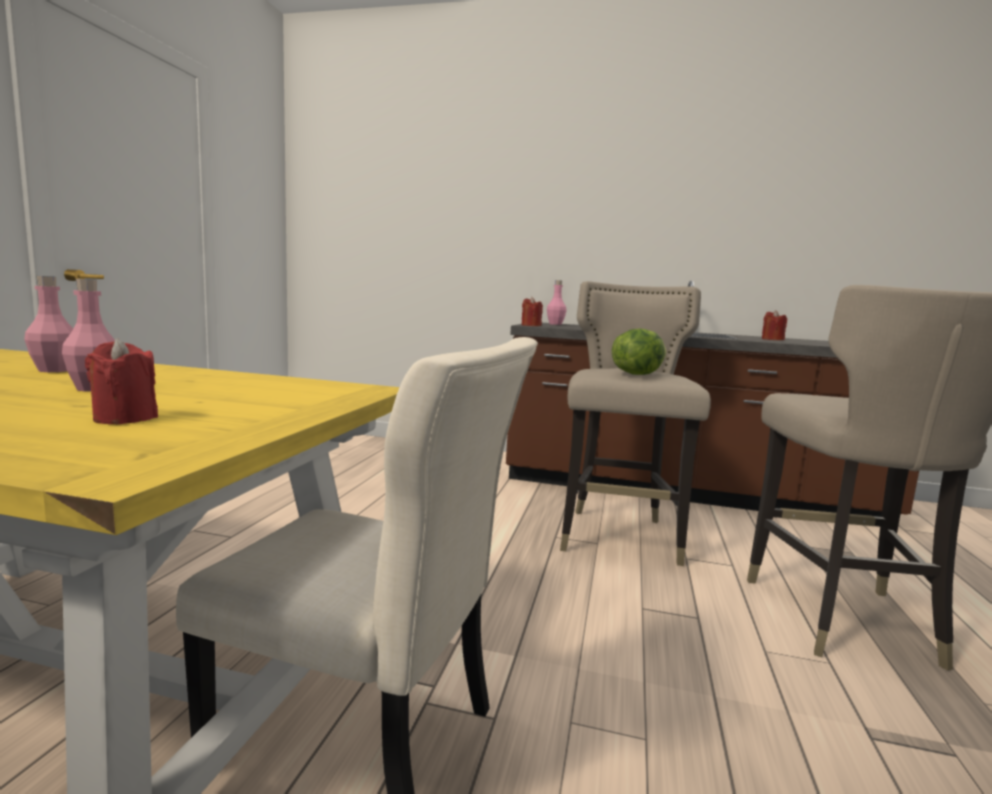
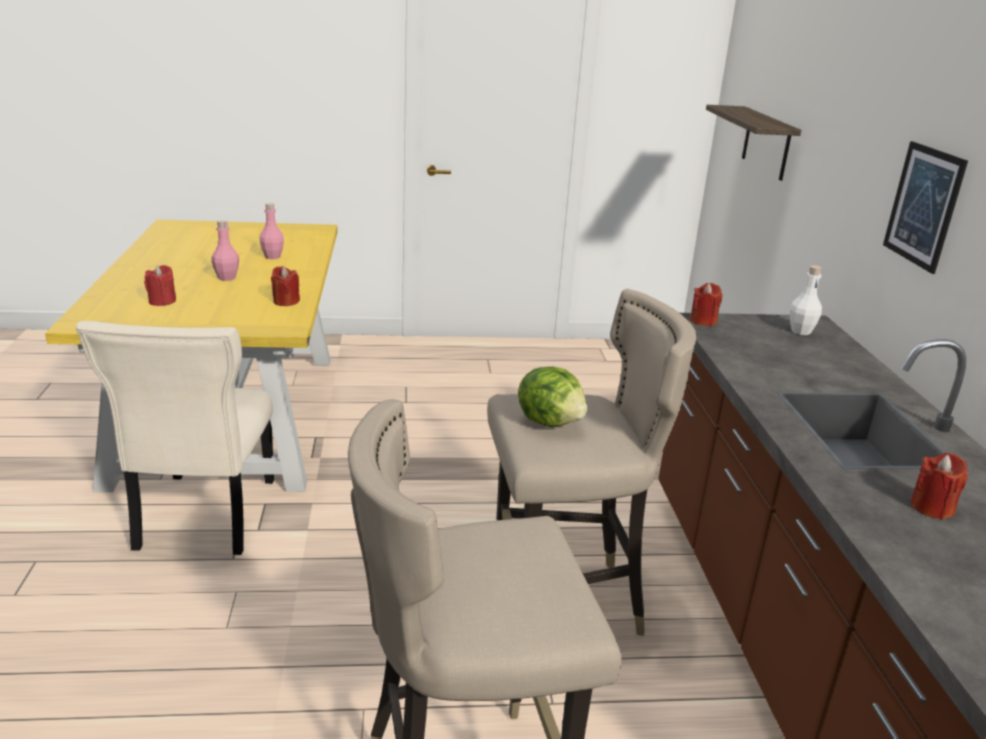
camera: 70 degrees right, 15 degrees up
pink bottle [547,280,567,325] -> white bottle [790,265,822,335]
none -> red candle [271,266,300,306]
none -> shelf [706,105,801,181]
none -> picture [883,141,968,274]

